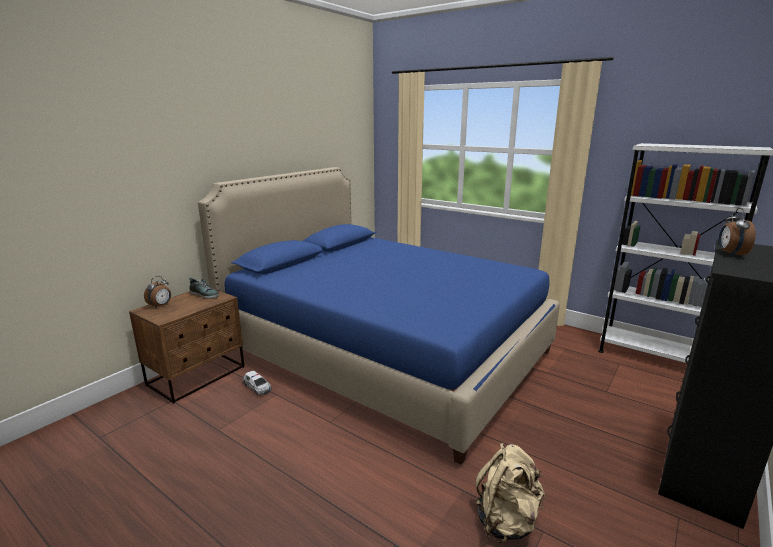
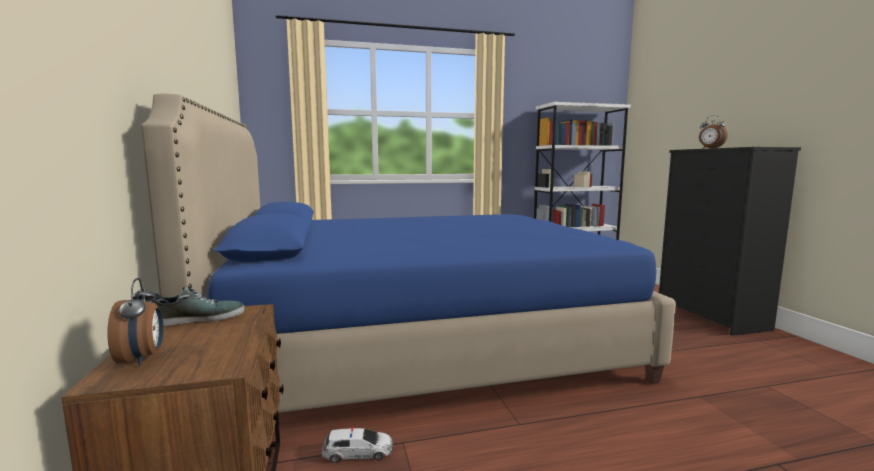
camera: 50 degrees left, 10 degrees down
beige backpack [475,443,545,544] -> none

